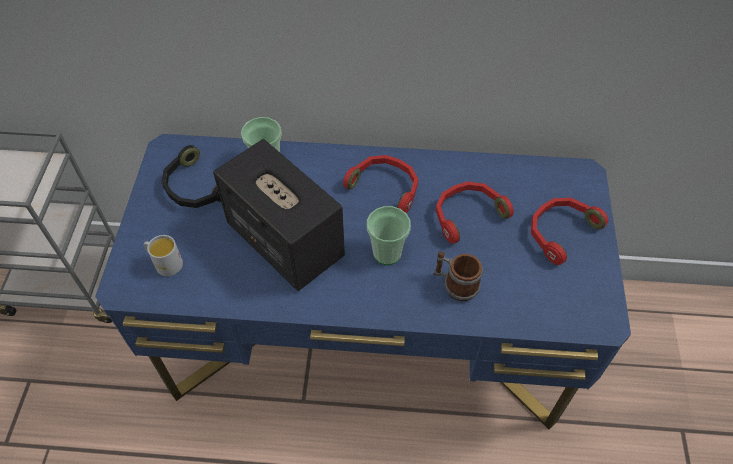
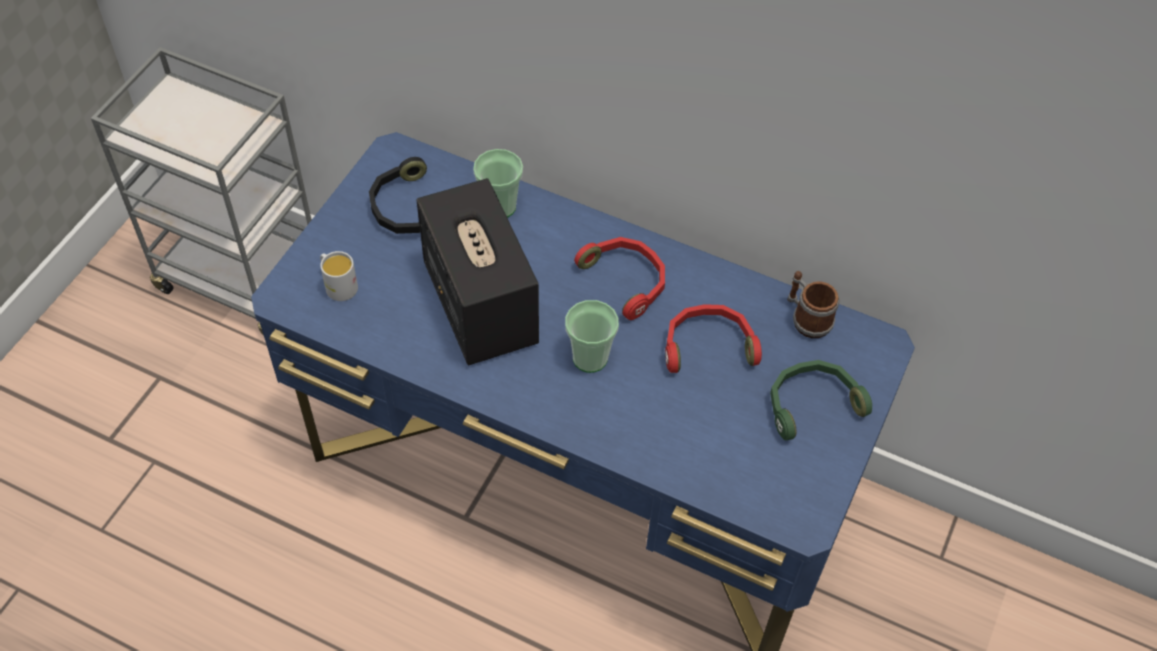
camera: 20 degrees right, 0 degrees up
mug [433,251,483,301] -> mug moved to [787,271,840,338]
red headphones [531,198,608,265] -> green headphones [770,360,872,440]

